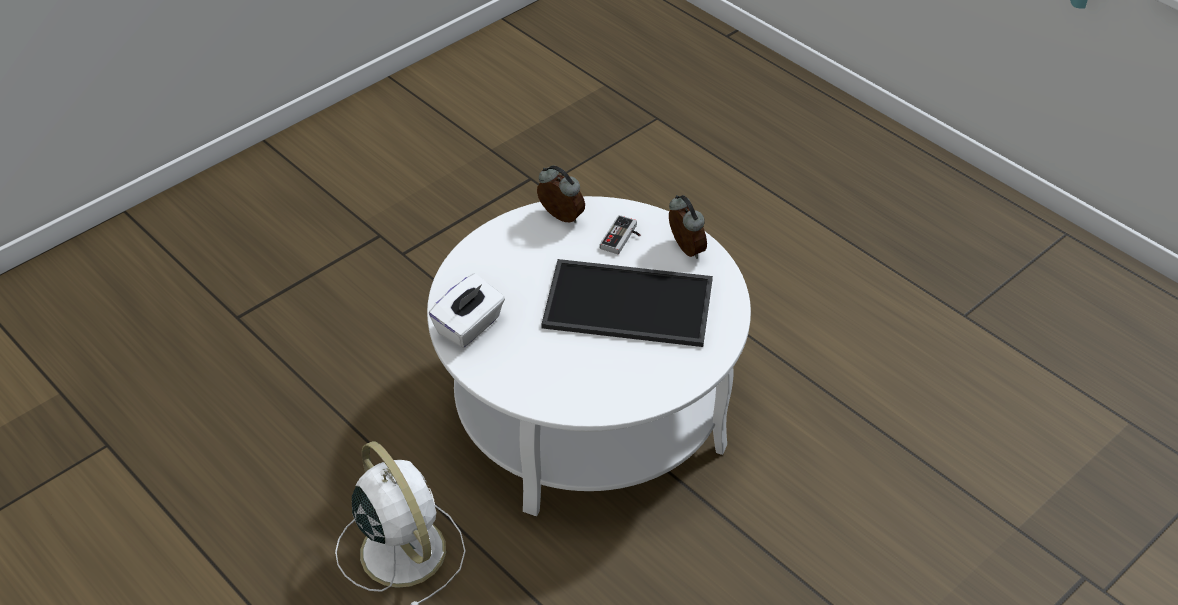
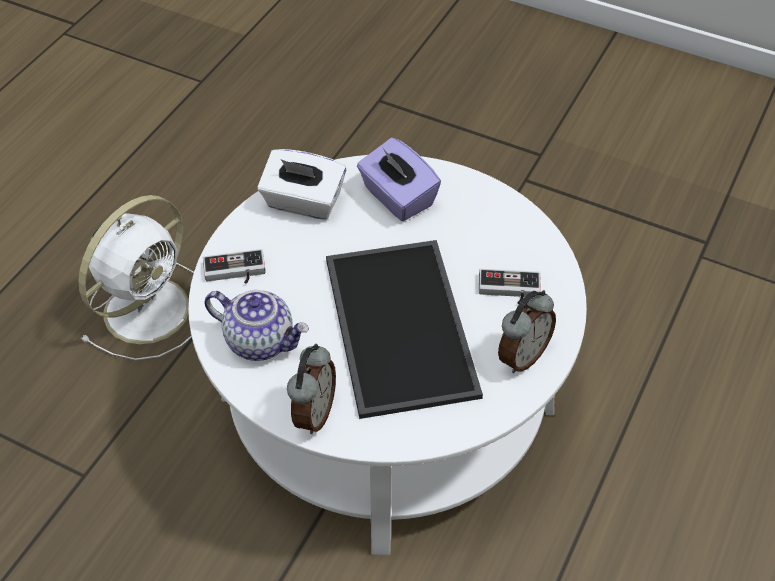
camera: 70 degrees right, 5 degrees up
alarm clock [537,165,585,223] -> alarm clock moved to [287,344,336,434]
none -> game controller [203,249,266,284]
none -> teapot [205,290,309,361]
none -> purple tissue box [357,137,441,221]

